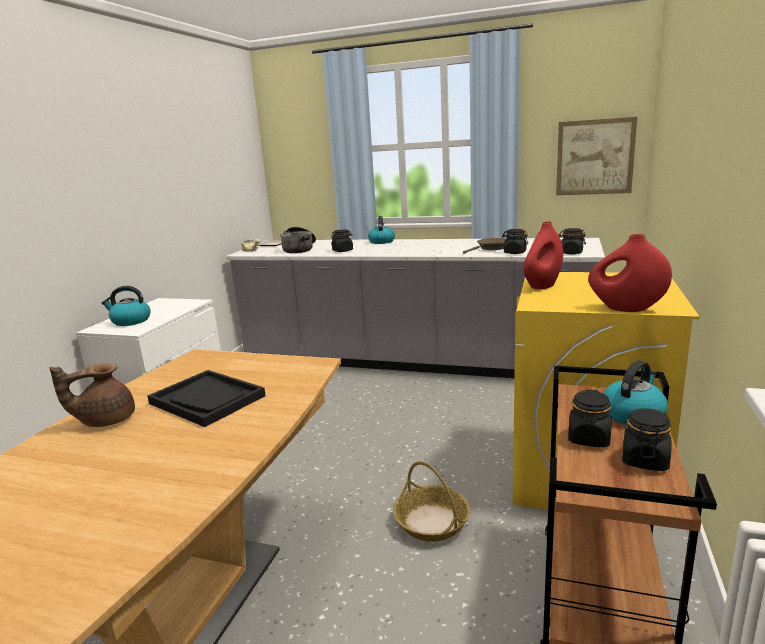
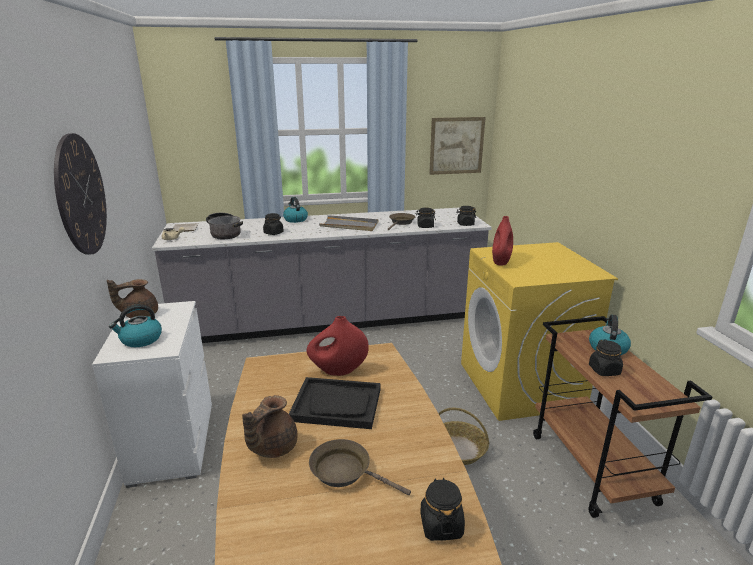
camera: 30 degrees left, 5 degrees up
red vase [588,234,672,312] -> red vase moved to [307,316,369,376]
black jar [622,408,672,471] -> black jar moved to [420,478,465,541]
none -> wall clock [54,133,107,255]
none -> brown teapot [107,279,158,318]
none -> brown frying pan [309,439,411,495]
none -> grey tray [319,215,378,231]

